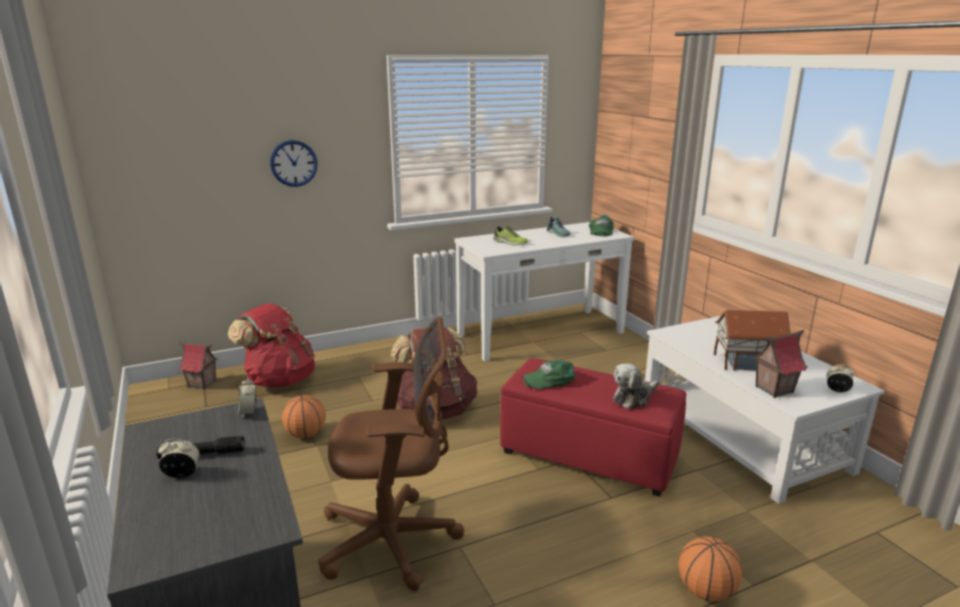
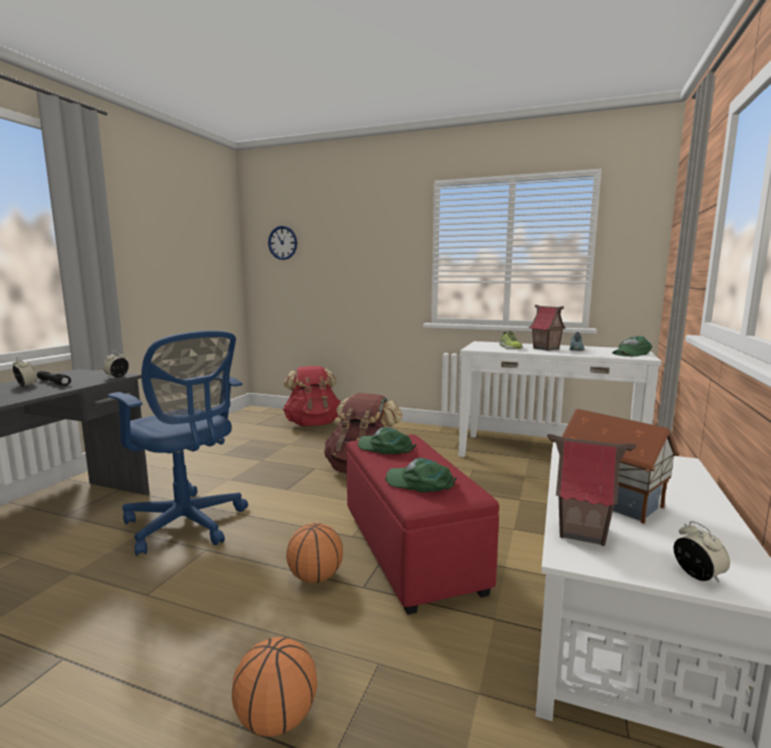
camera: 45 degrees right, 10 degrees down
toy house [178,341,218,390] -> toy house moved to [529,305,566,351]
wall clock [270,140,318,187] -> wall clock moved to [268,226,297,260]
basketball [282,395,326,438] -> basketball moved to [286,523,343,583]
brown office chair [318,317,464,591] -> blue office chair [108,331,248,556]
plush toy [613,363,659,409] -> green cap [385,458,457,492]

